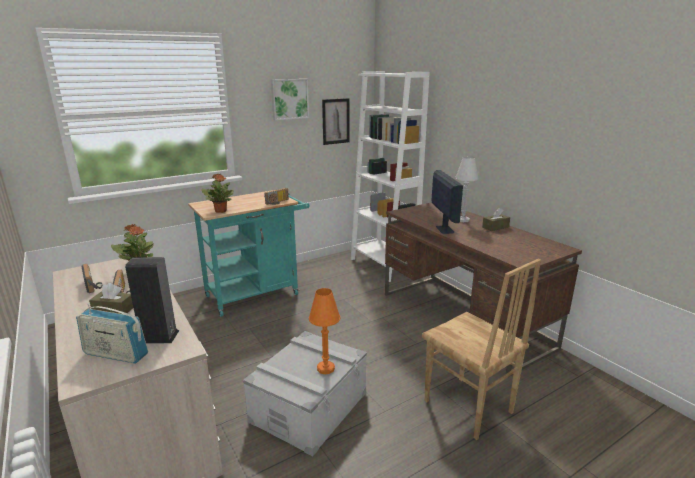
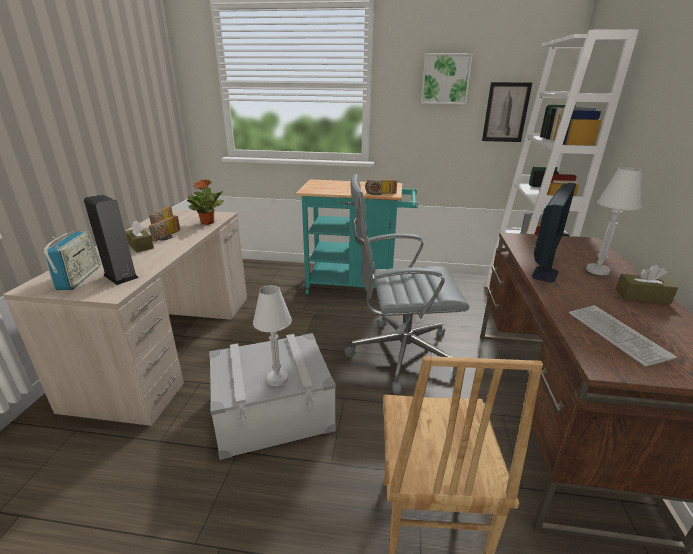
camera: 40 degrees right, 5 degrees up
radio [76,303,148,364] -> radio turned 150 degrees counterclockwise [44,231,100,290]
potted plant [201,173,234,213] -> none
orange table lamp [309,288,340,374] -> white table lamp [253,285,292,386]
none -> grey office chair [344,174,469,394]
none -> keyboard [569,305,676,367]

